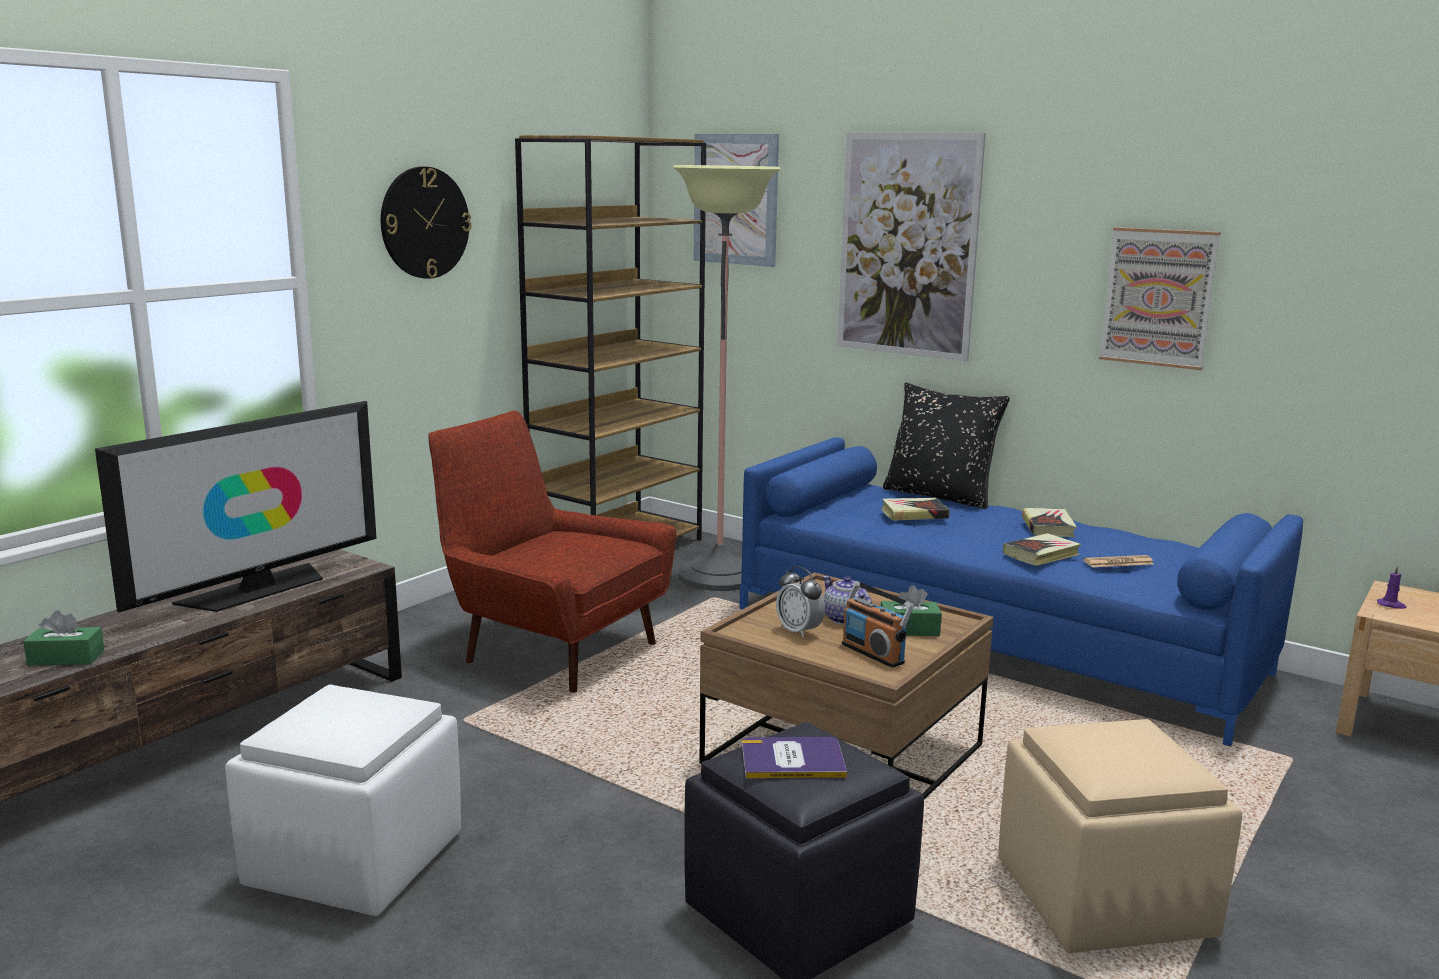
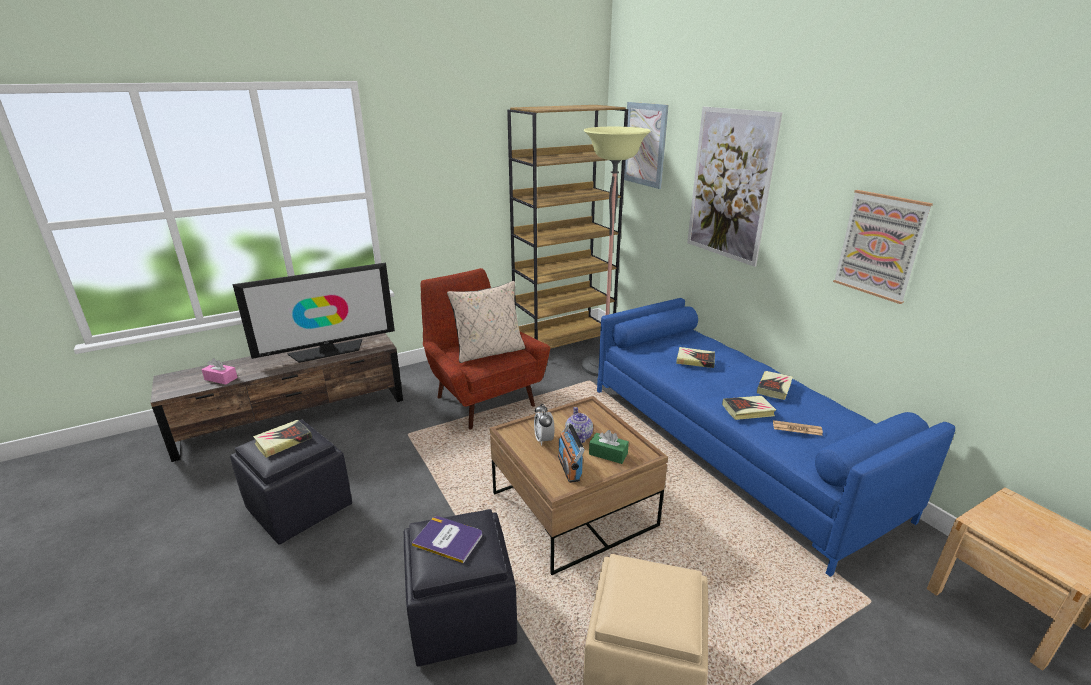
camera: 25 degrees right, 10 degrees up
green tissue box [23,610,105,666] -> pink tissue box [201,358,238,385]
white ottoman [225,684,461,916] -> black ottoman [230,419,352,544]
wall clock [381,166,471,279] -> none
black pillow [883,383,1010,509] -> none
purple candle [1377,565,1407,609] -> none
none -> book [253,420,312,458]
none -> beige pillow [447,281,525,363]

